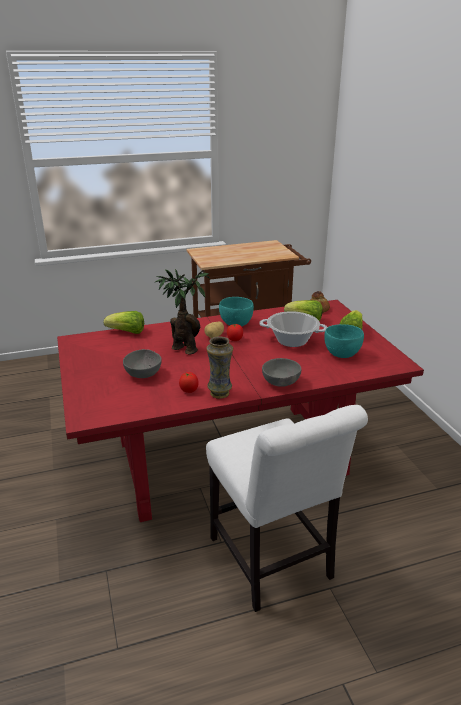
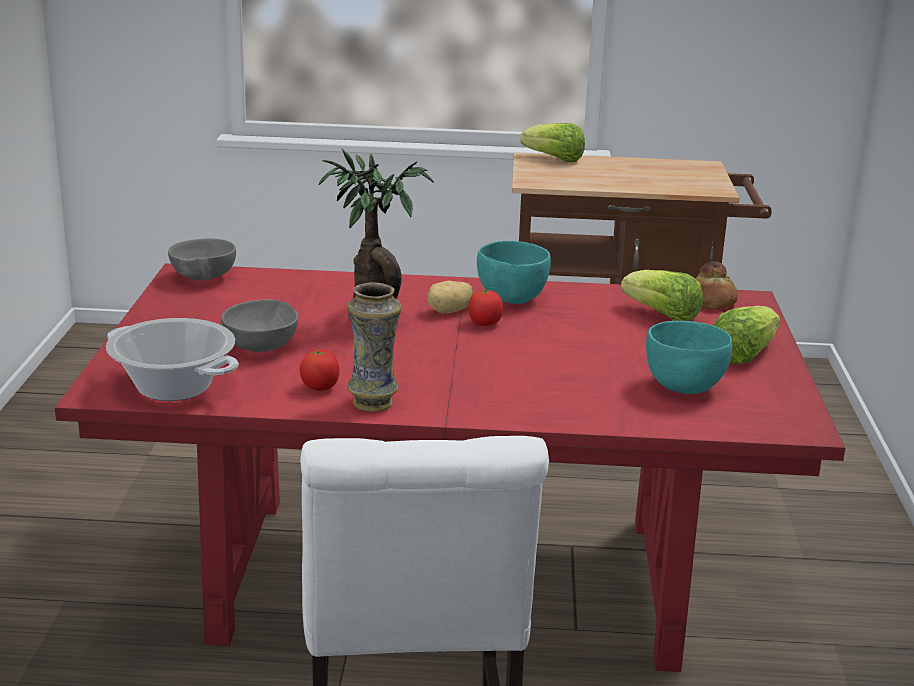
camera: 20 degrees right, 5 degrees down
lettuce [104,311,144,334] -> lettuce moved to [520,123,585,162]
cooking pot [259,311,328,347] -> cooking pot moved to [106,318,238,401]
grey bowl [262,358,301,387] -> grey bowl moved to [168,238,236,280]

